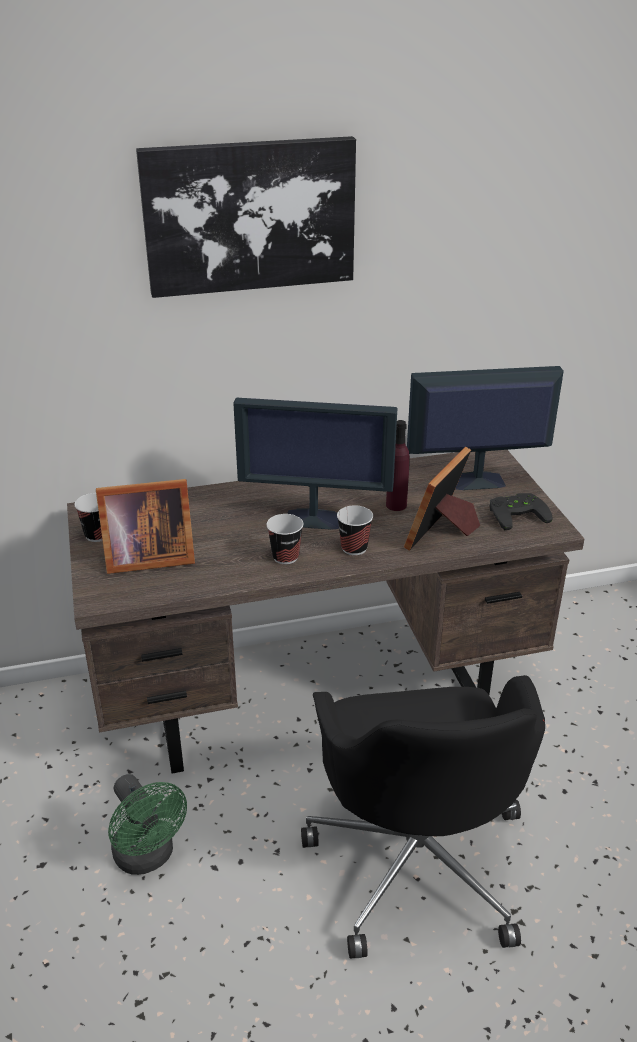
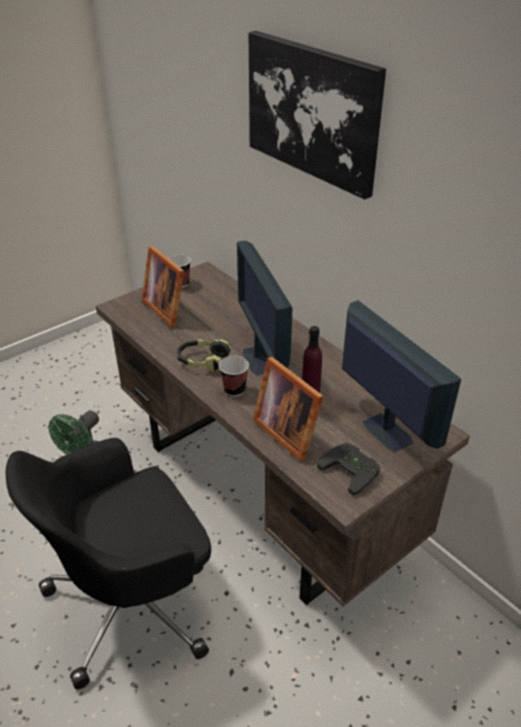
camera: 65 degrees right, 5 degrees up
cup [267,514,303,565] -> headphones [177,339,231,372]
picture frame [404,447,480,551] -> picture frame turned 135 degrees counterclockwise [253,357,324,462]

